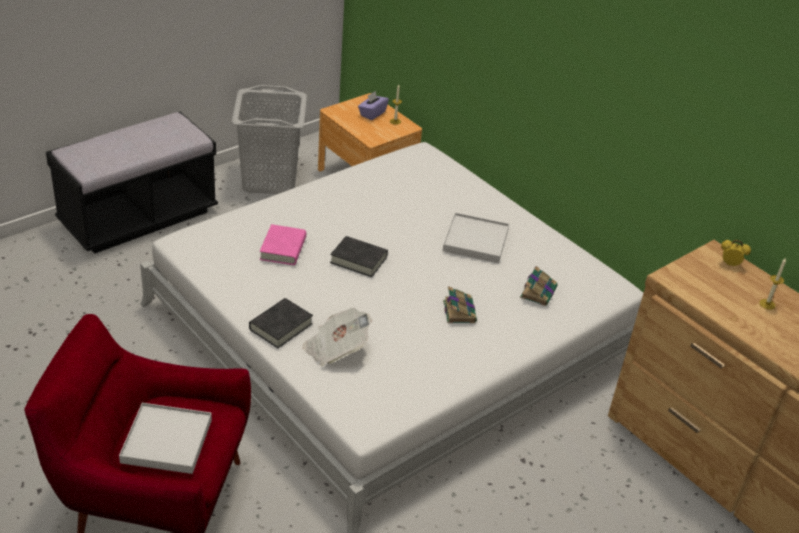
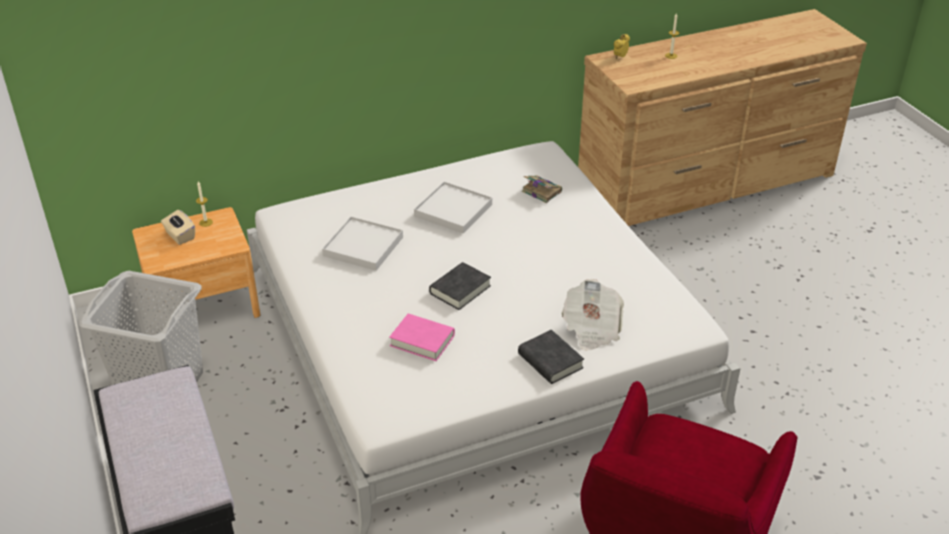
camera: 70 degrees left, 0 degrees up
white tray [119,403,212,474] -> white tray moved to [322,216,403,271]
purple tissue box [358,91,389,120] -> beige tissue box [161,210,195,245]
book [443,286,477,323] -> none

